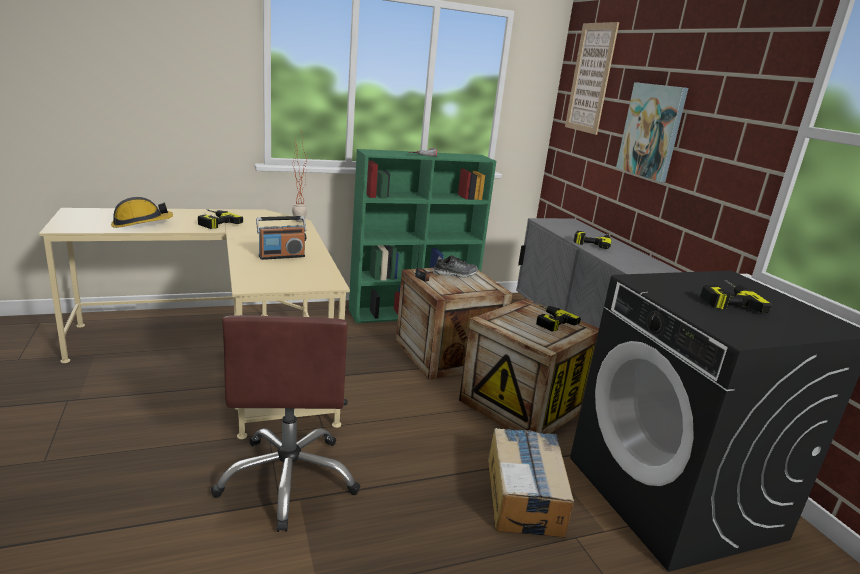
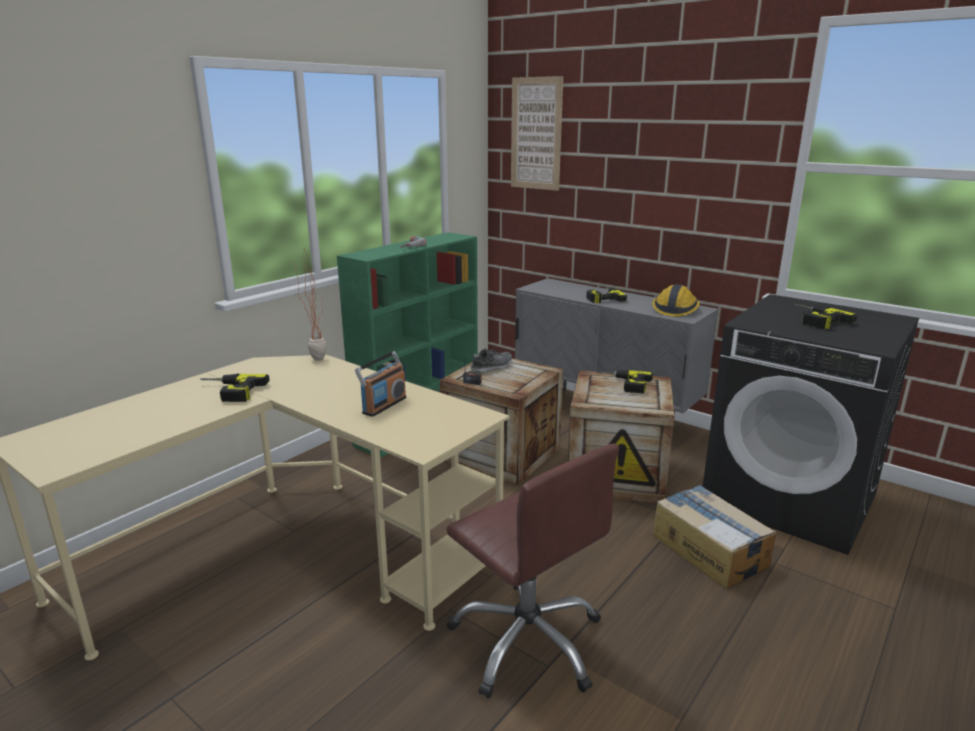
camera: 30 degrees left, 0 degrees up
hard hat [111,197,173,228] -> hard hat moved to [652,284,700,317]
picture [616,82,688,182] -> none

